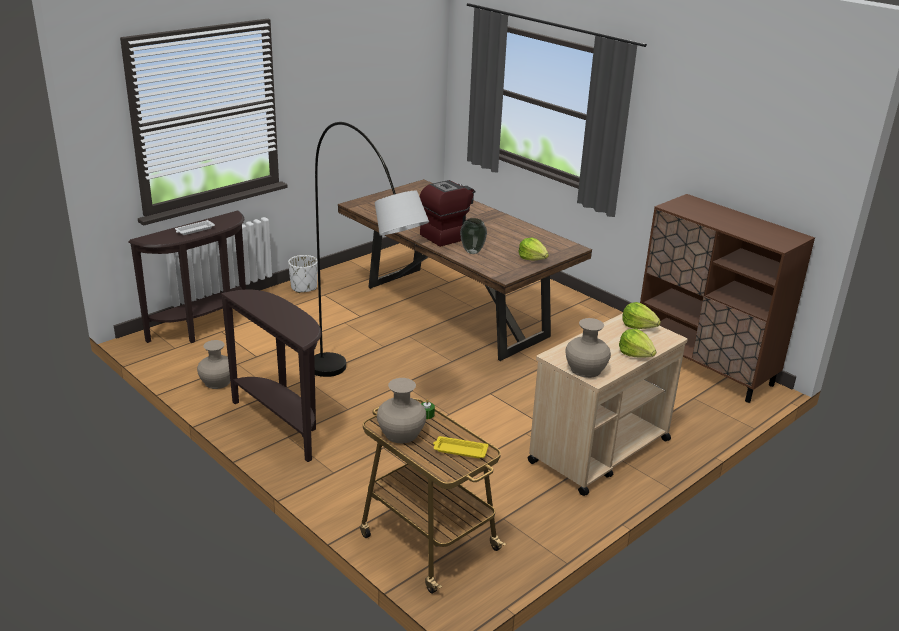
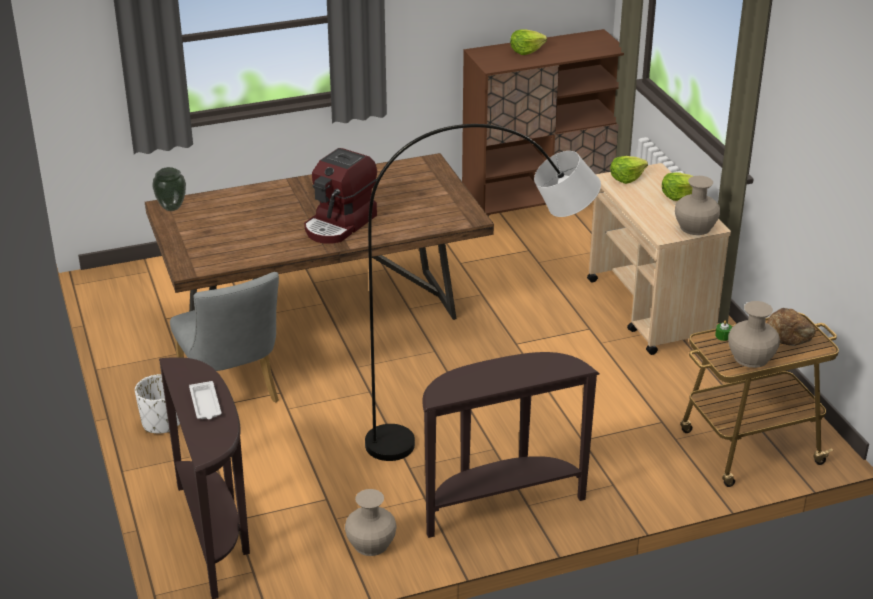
camera: 65 degrees left, 5 degrees up
coffee machine [420,180,476,247] -> coffee machine turned 135 degrees counterclockwise [304,148,377,244]
yellow tray [433,436,489,458] -> bread [767,308,816,346]
vase [460,218,487,254] -> vase moved to [152,167,186,211]
lettuce [518,237,549,260] -> lettuce moved to [510,29,547,55]
none -> grey chair [170,272,279,402]

